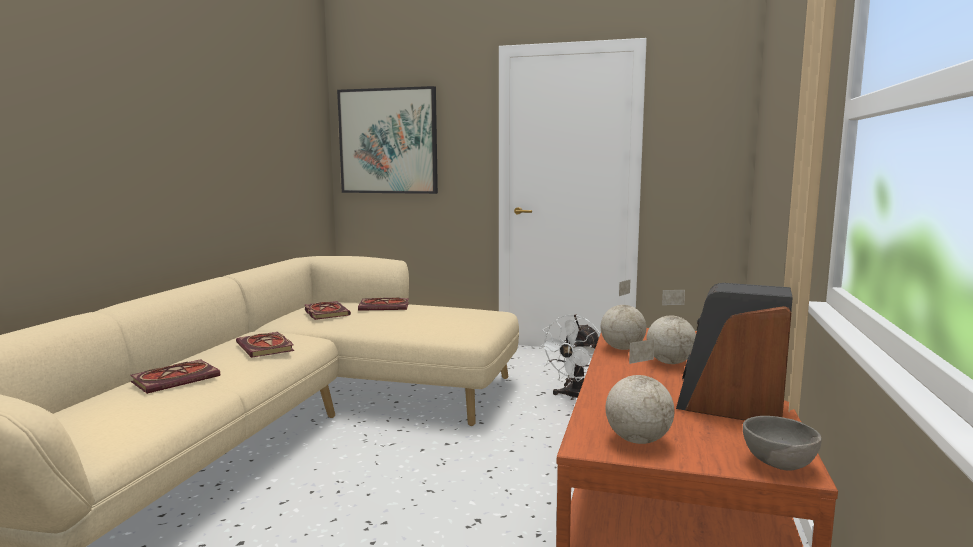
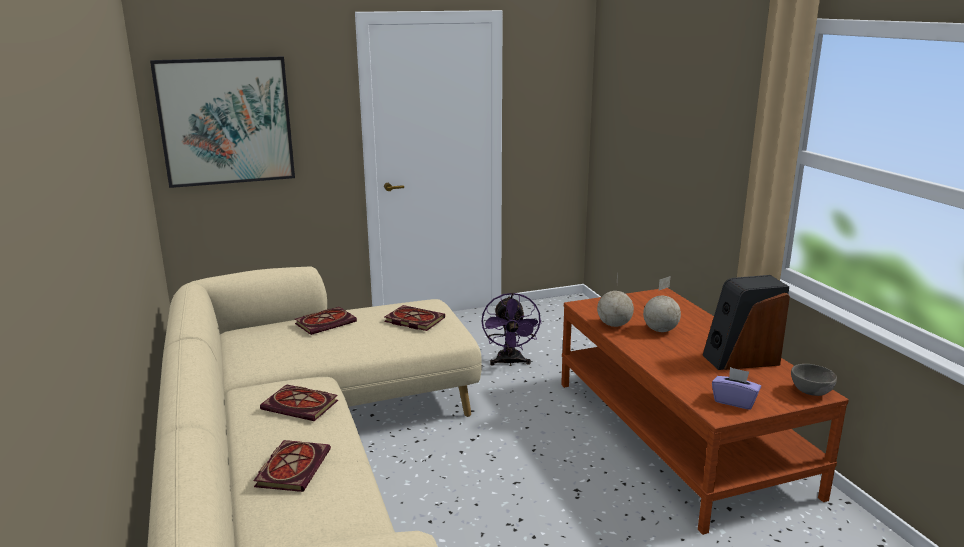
camera: 35 degrees left, 10 degrees up
book [304,301,351,320] -> book moved to [384,305,445,331]
white fan [538,315,600,400] -> purple fan [482,293,542,366]
globe [606,339,674,444] -> purple tissue box [712,367,761,410]

